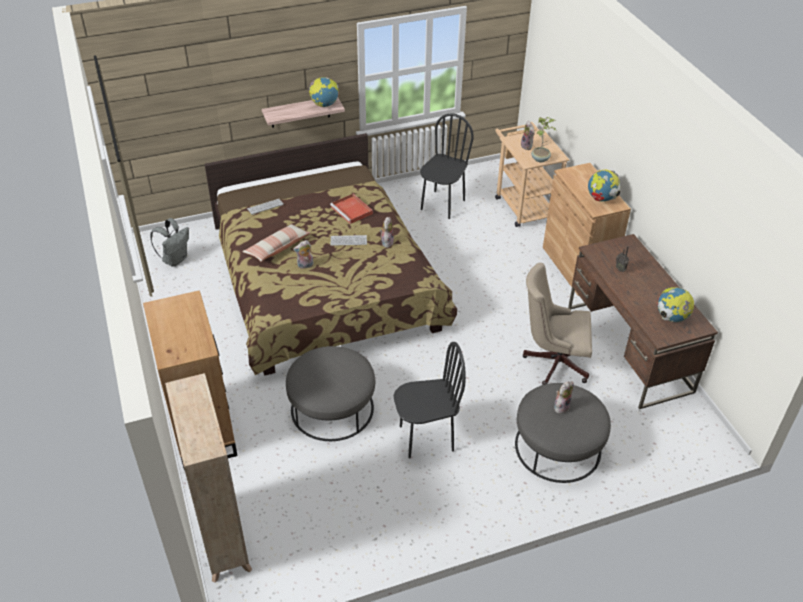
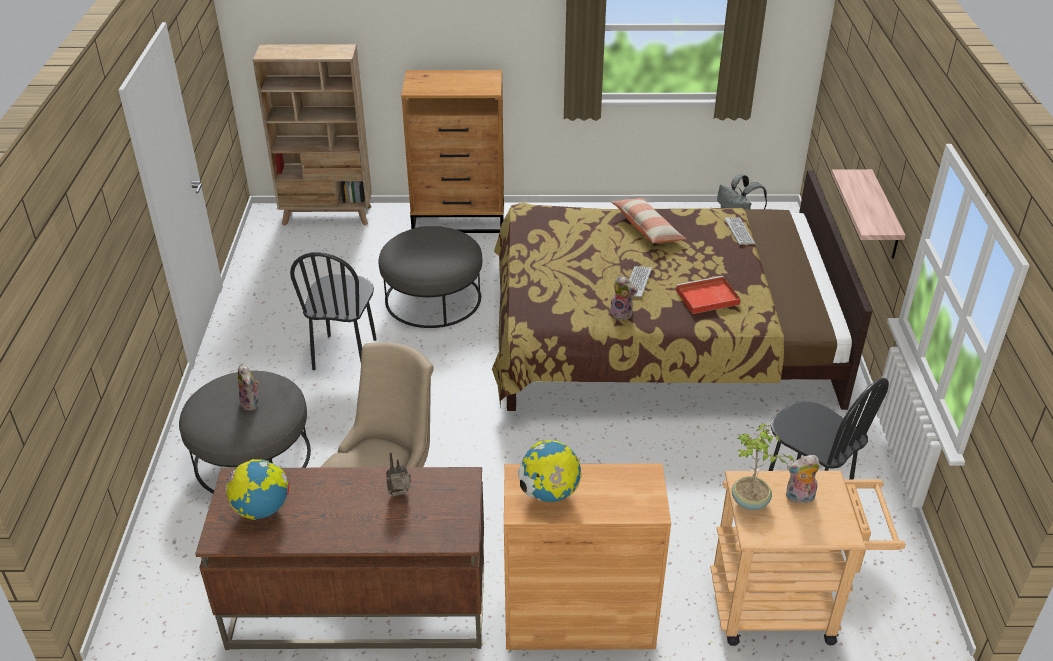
camera: 110 degrees right, 5 degrees down
plush toy [293,240,313,269] -> none
globe [309,77,339,107] -> none

